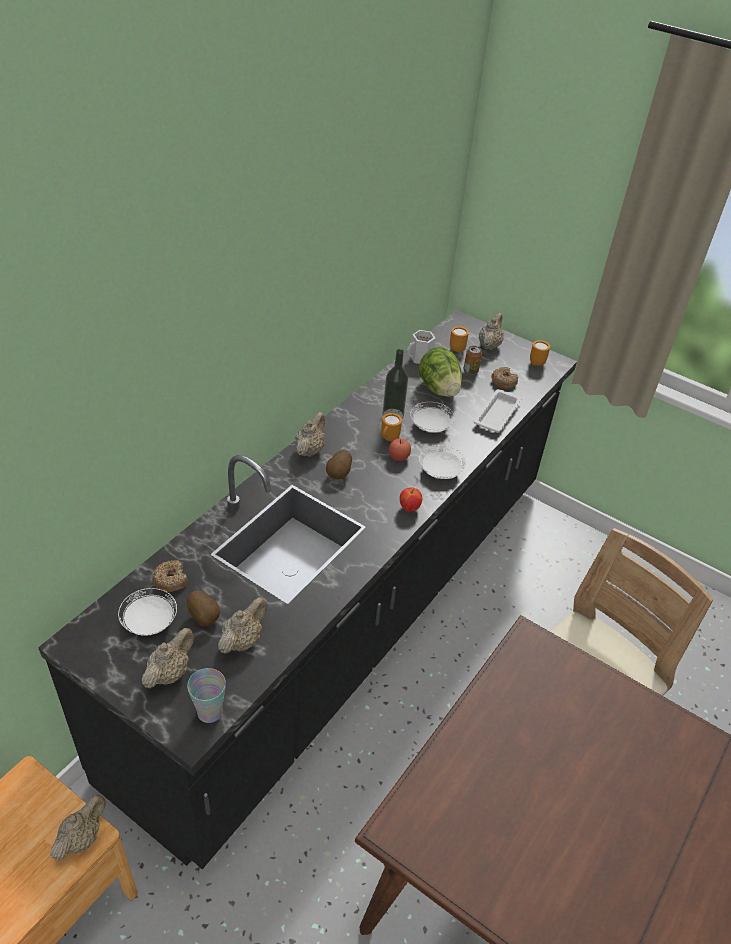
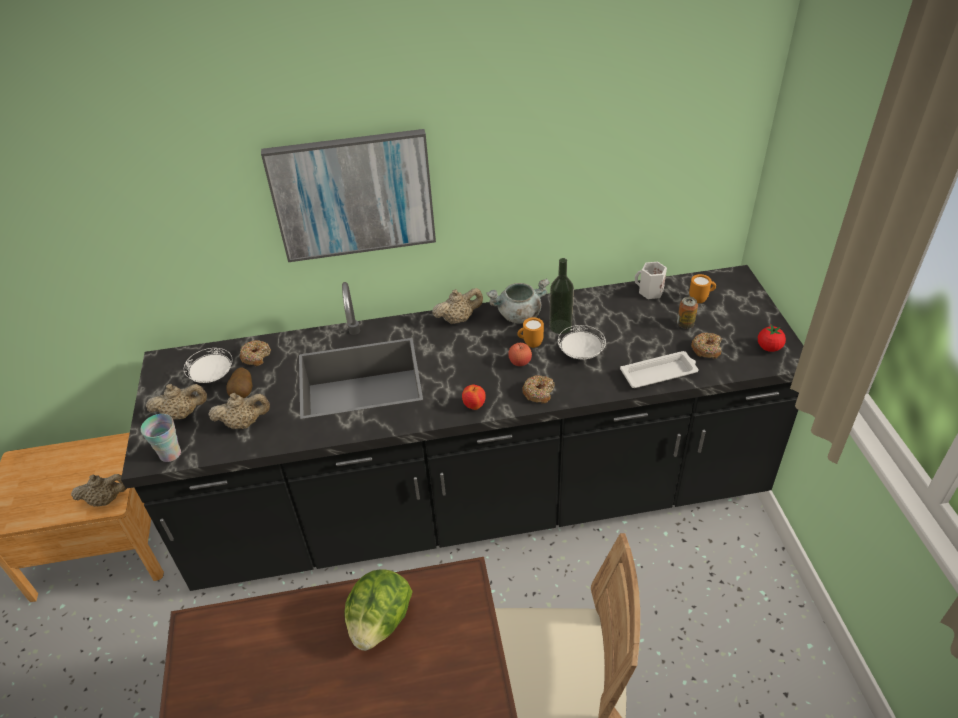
camera: 50 degrees right, 0 degrees up
potato [326,450,352,479] -> none
lettuce [418,347,462,397] -> lettuce moved to [344,569,413,651]
white plate [419,445,466,479] -> donut [522,375,555,404]
beige teapot [479,313,504,350] -> none
orange mug [530,340,550,366] -> tomato [758,325,786,352]
none -> picture [261,129,436,262]
none -> grey cooking pot [486,278,550,324]

